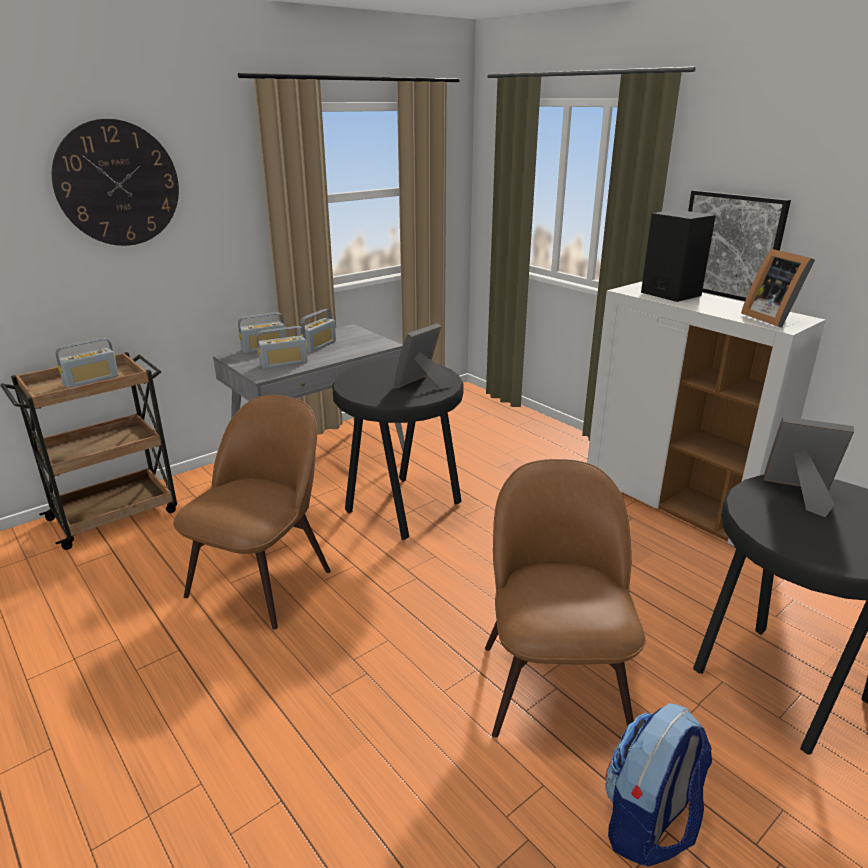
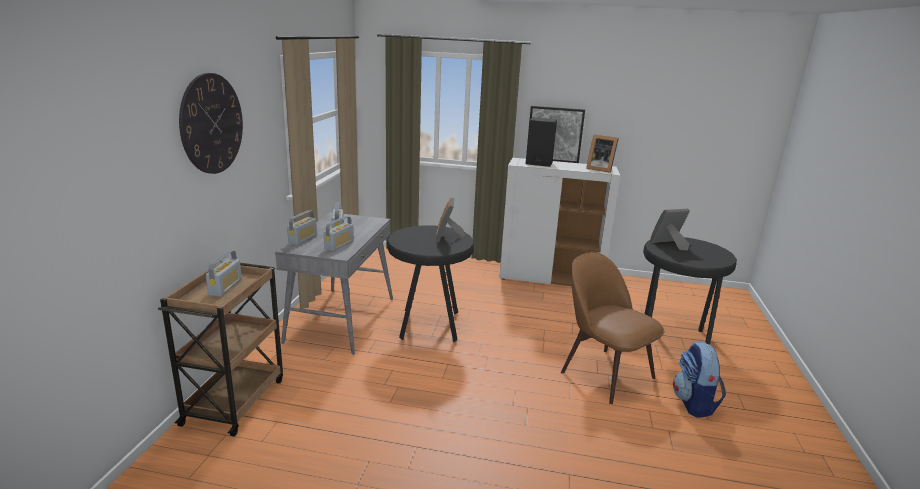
camera: 40 degrees left, 5 degrees down
brown chair [173,395,331,630] -> none

